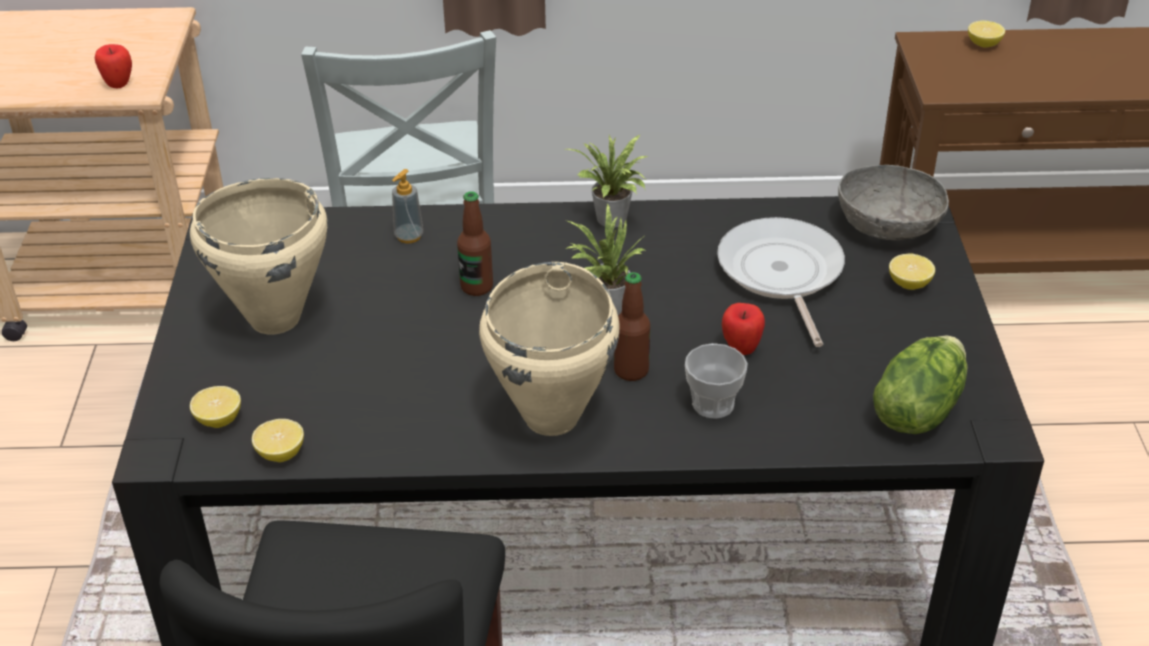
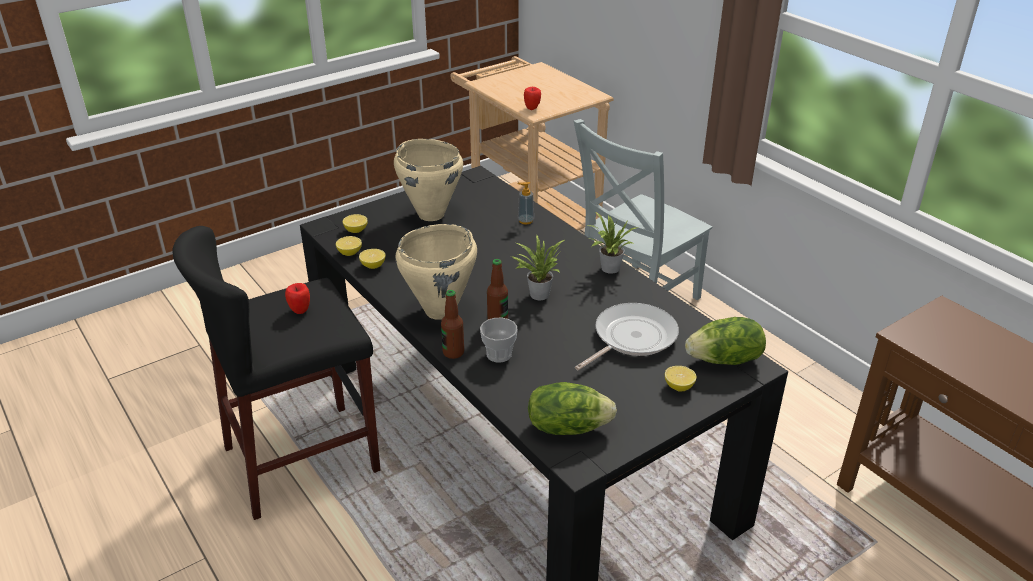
camera: 55 degrees right, 5 degrees down
bottle [457,191,493,296] -> bottle moved to [441,290,464,359]
apple [722,303,765,355] -> apple moved to [285,283,310,314]
grey bowl [838,165,949,240] -> lettuce [685,317,766,365]
lemon [968,20,1005,48] -> lemon moved to [359,249,386,269]

